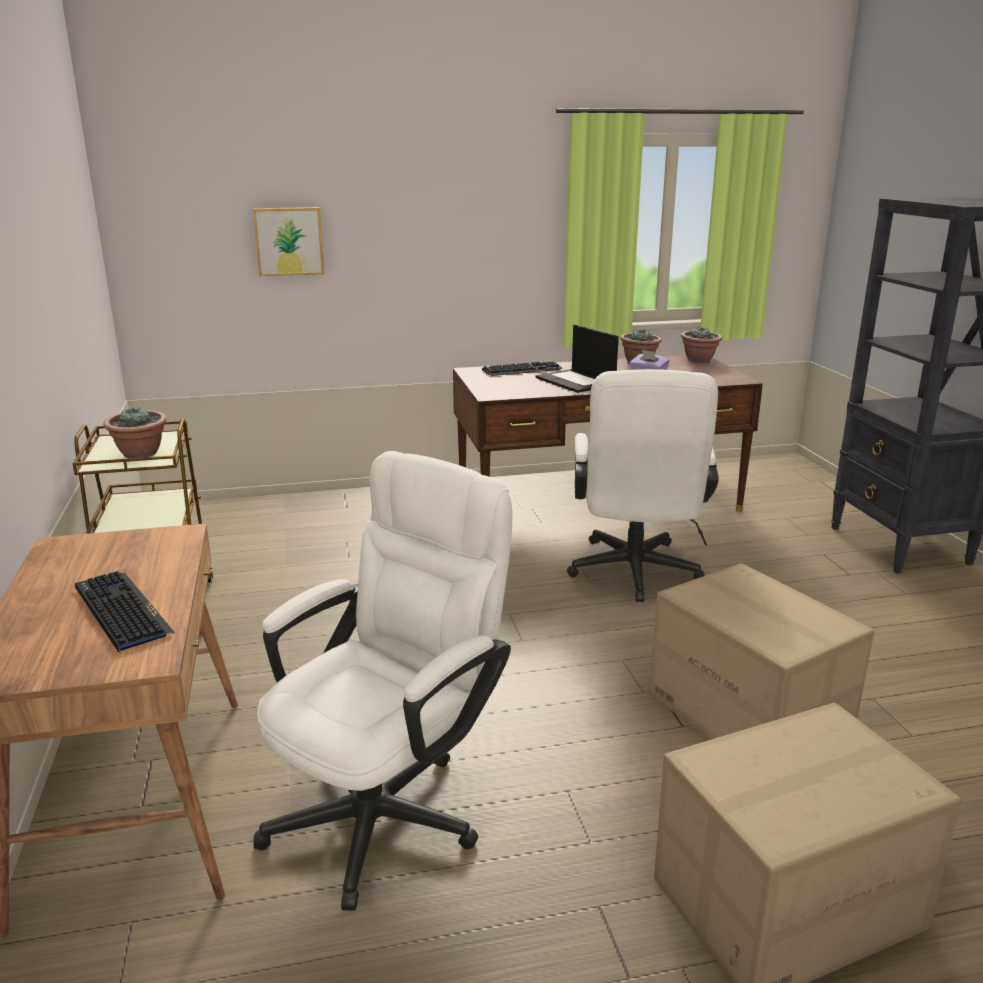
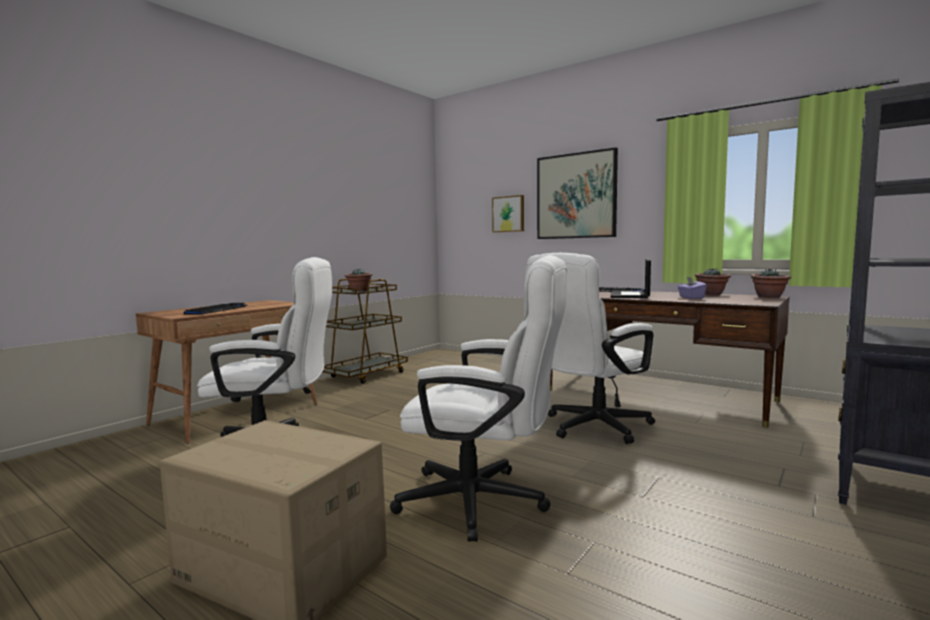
camera: 50 degrees right, 15 degrees down
cardboard box [649,563,874,740] -> white office chair [390,255,567,542]
none -> picture [537,147,618,239]

